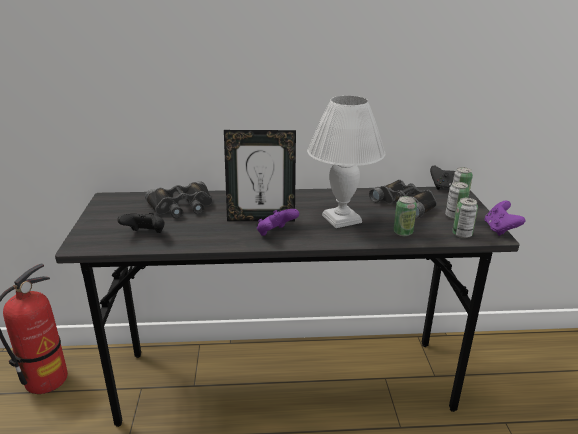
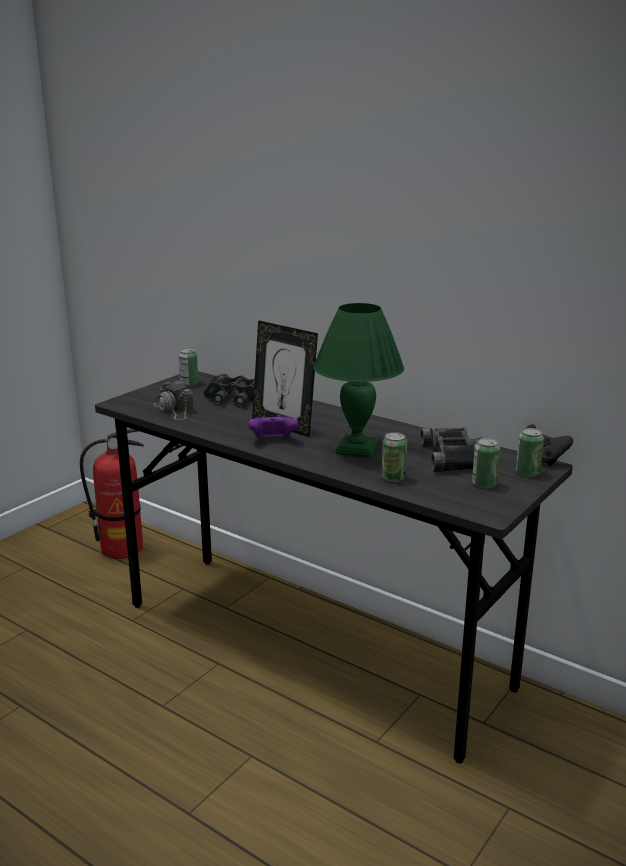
camera: 40 degrees right, 5 degrees down
black game controller [117,212,165,233] -> camera [153,381,194,420]
white table lamp [307,96,385,228] -> green table lamp [313,303,404,458]
can [452,198,478,238] -> can moved to [178,348,199,386]
purple game controller [485,201,525,236] -> none

